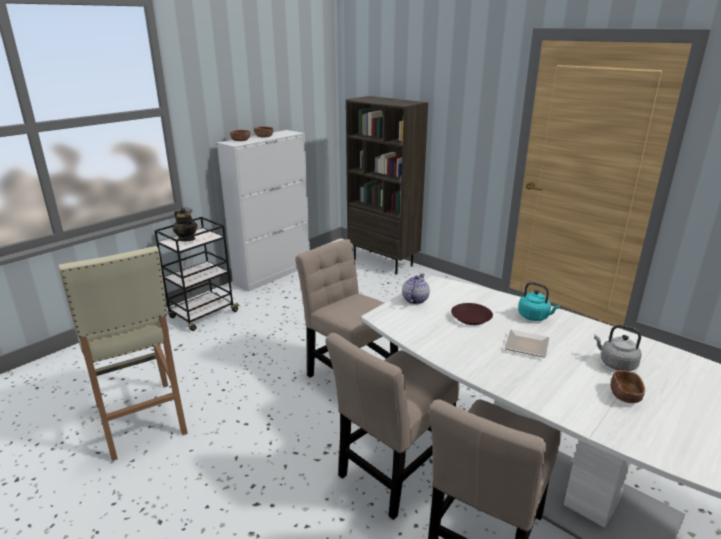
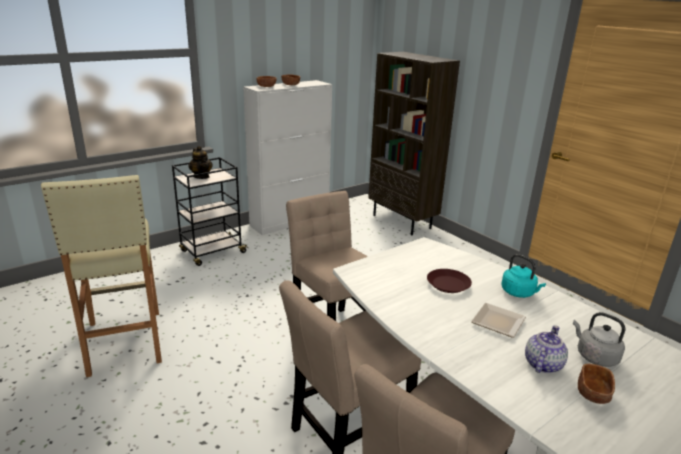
camera: 10 degrees right, 0 degrees up
teapot [402,273,430,304] -> teapot moved to [525,325,568,373]

